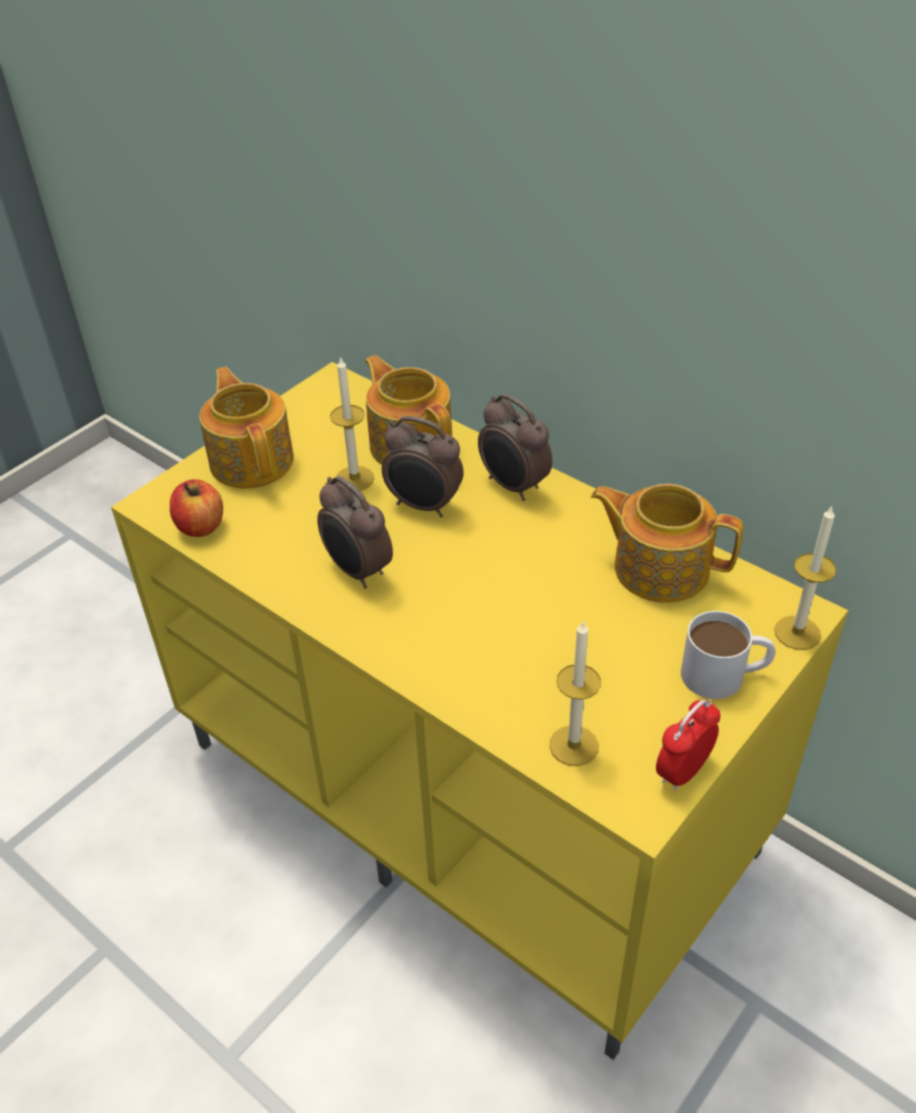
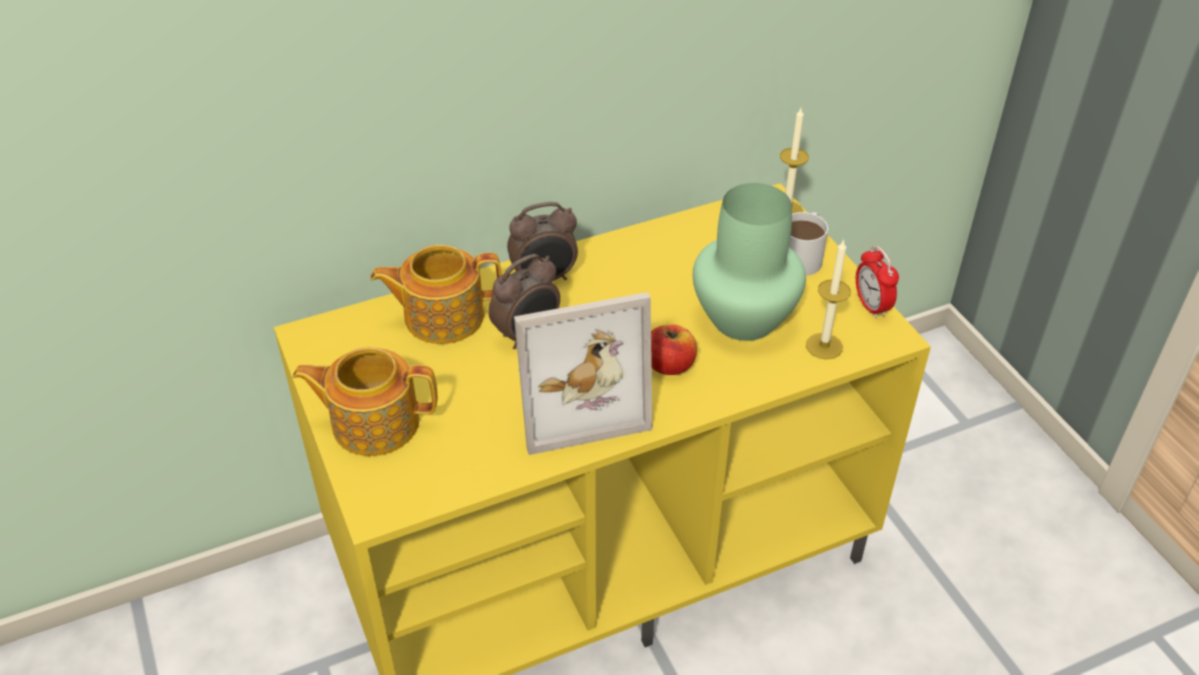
camera: 65 degrees left, 0 degrees up
apple [170,479,223,537] -> apple moved to [651,324,697,375]
alarm clock [317,476,393,589] -> picture frame [514,292,653,455]
candle [330,356,374,491] -> none
teapot [591,484,743,603] -> none
none -> green vase [693,183,806,341]

